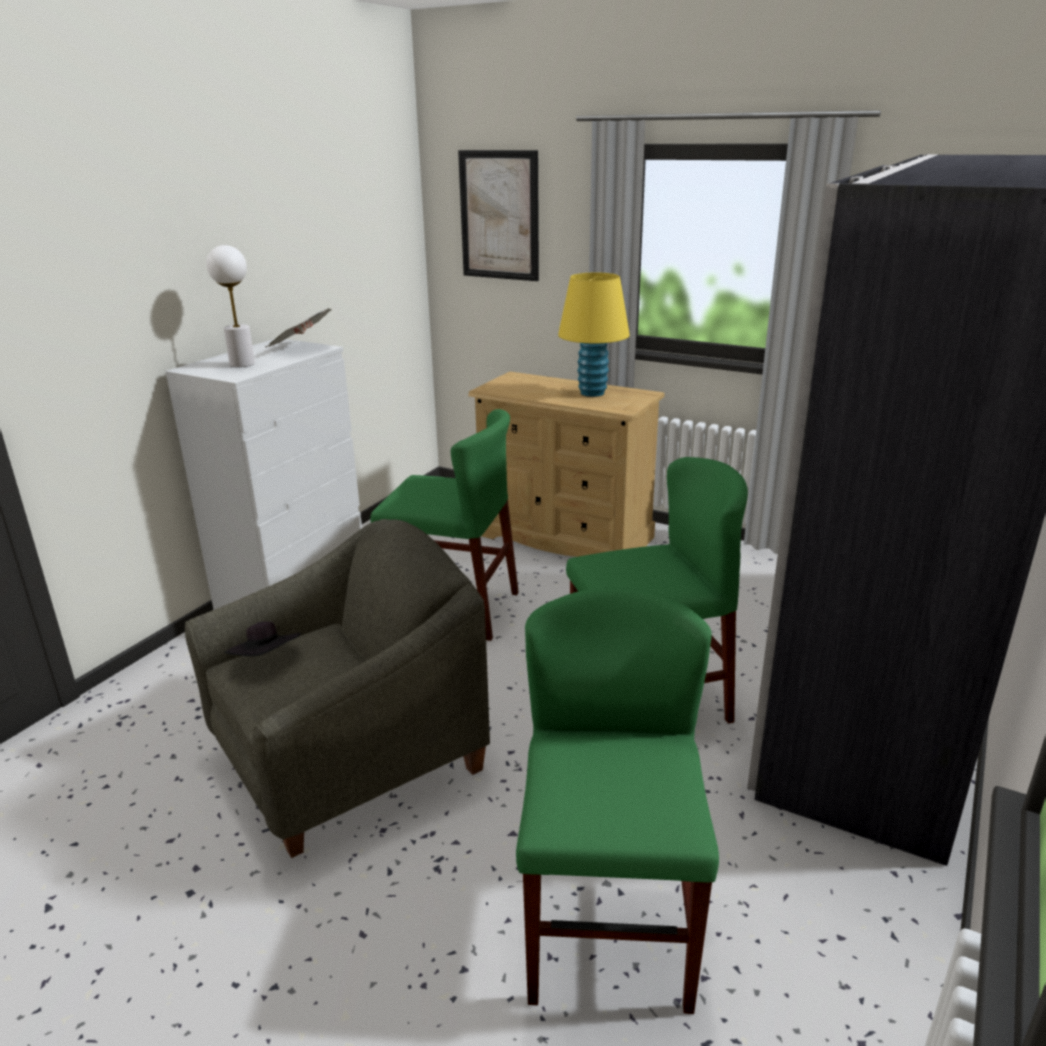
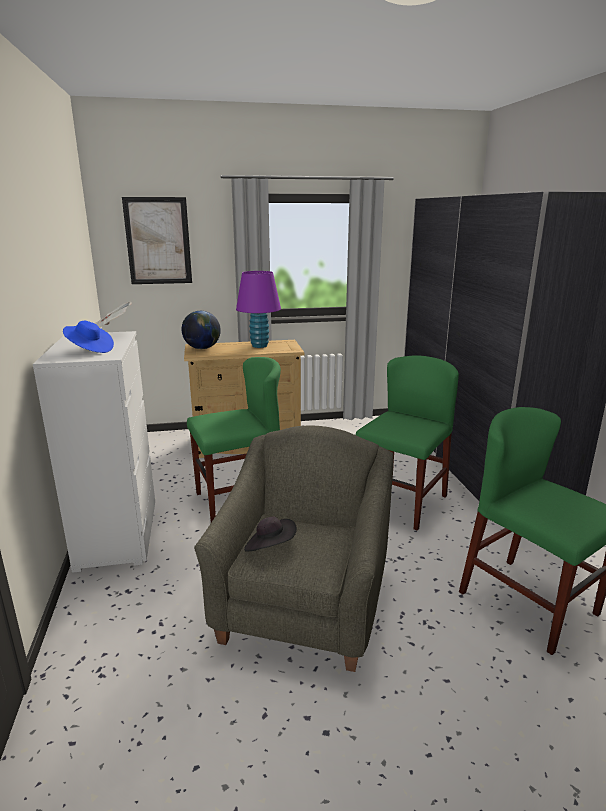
camera: 40 degrees left, 5 degrees down
white table lamp [206,245,255,367] -> blue hat [63,321,114,353]
yellow table lamp [558,272,630,397] -> purple table lamp [236,271,281,348]
none -> globe [182,311,221,349]

